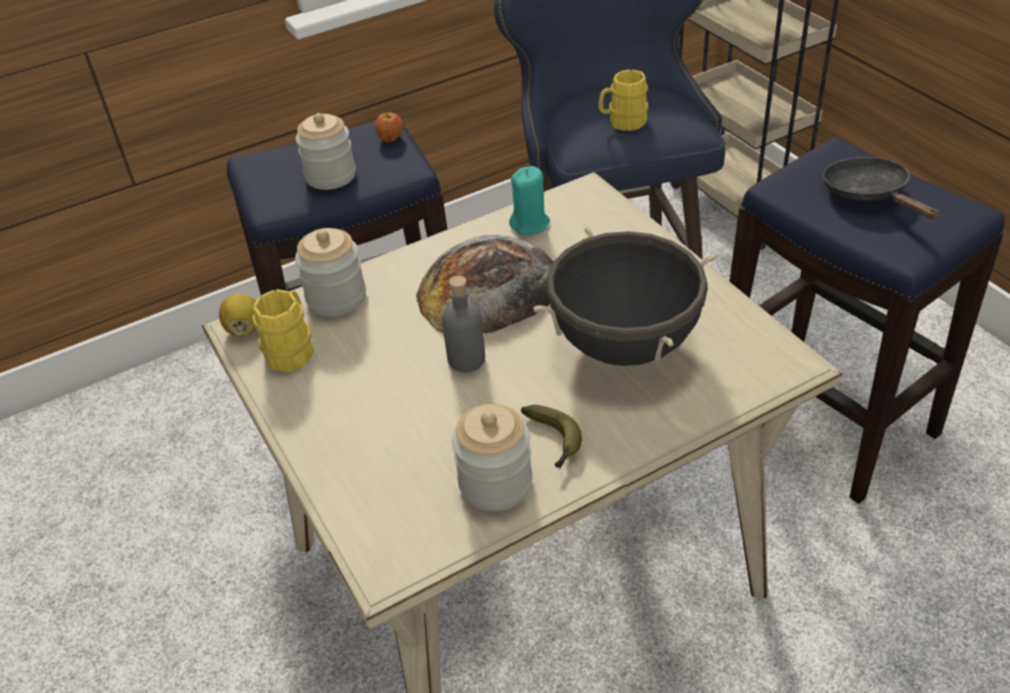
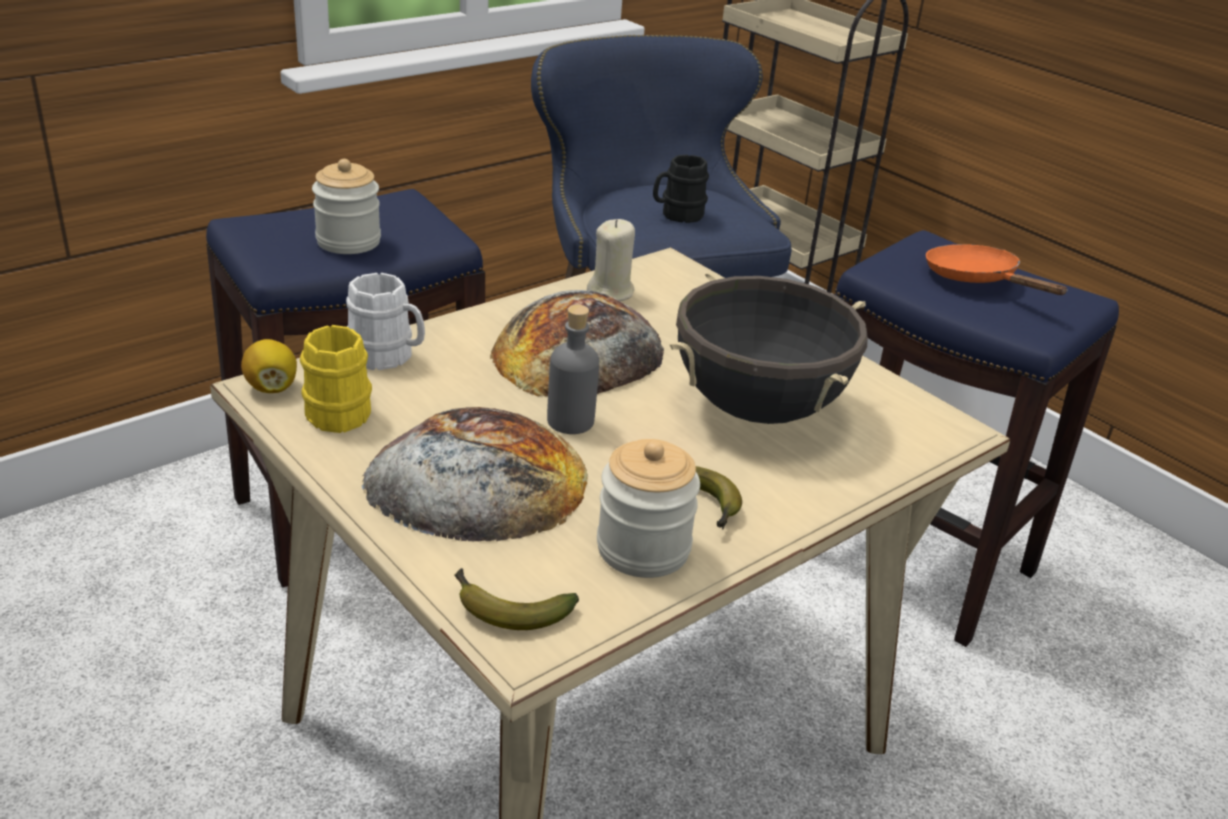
camera: 15 degrees left, 10 degrees down
jar [295,228,366,316] -> white mug [346,273,425,370]
apple [375,112,403,142] -> none
turquoise candle [509,166,550,235] -> beige candle [587,219,635,301]
yellow mug [598,69,648,131] -> black mug [653,155,709,223]
black frying pan [823,157,940,219] -> orange frying pan [926,244,1068,295]
none -> bread [362,407,588,541]
none -> banana [454,568,579,630]

